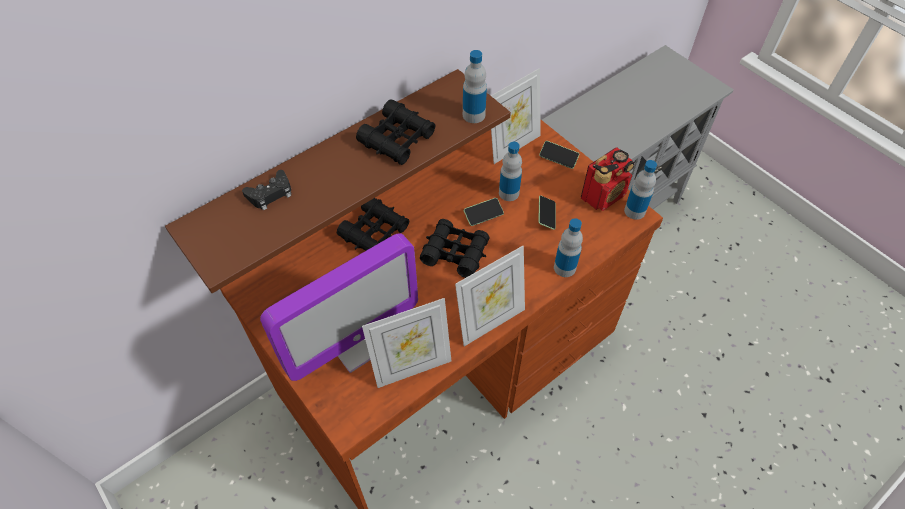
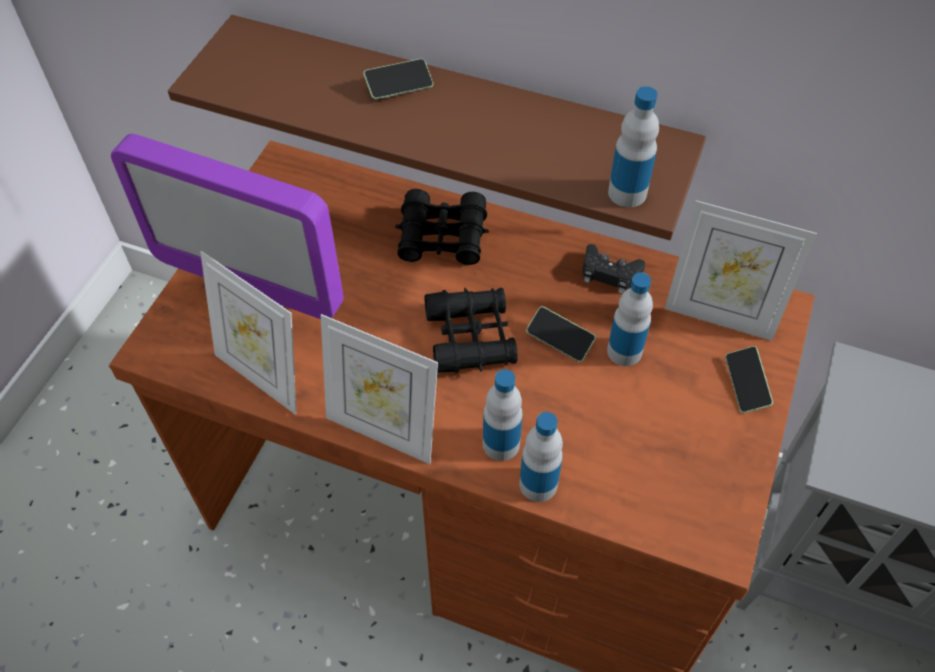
camera: 60 degrees right, 0 degrees up
black game controller [242,170,291,211] -> black game controller moved to [582,244,645,294]
black binoculars [356,99,435,165] -> none
phone [538,196,556,230] -> phone moved to [363,59,433,99]
radio [581,148,634,211] -> none
bottle [624,160,657,220] -> bottle moved to [483,369,523,461]

